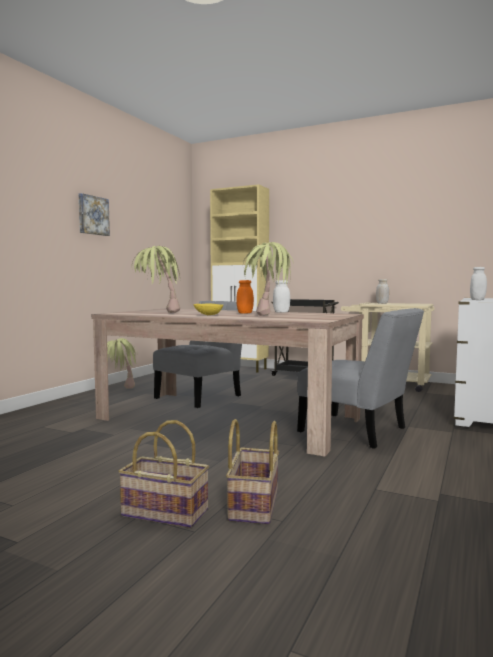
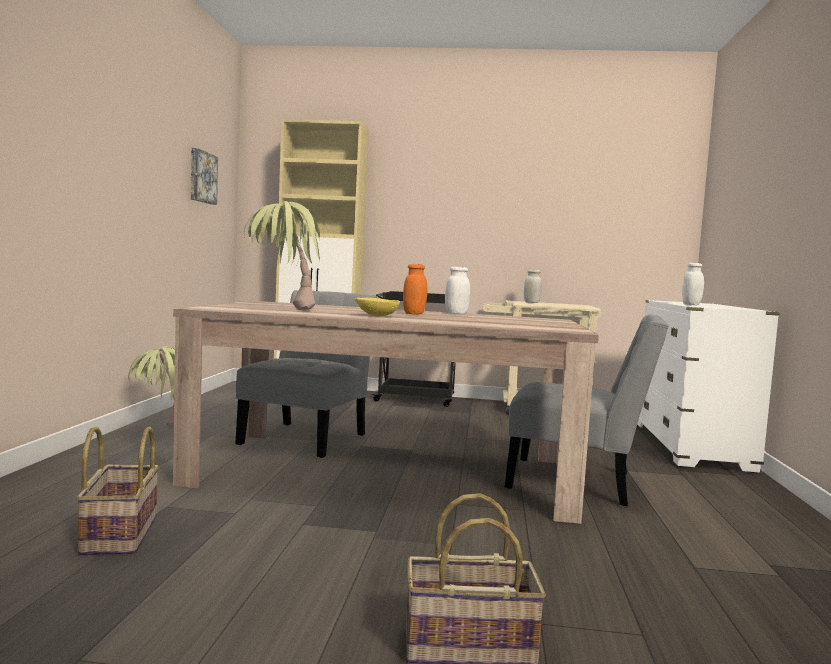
camera: 20 degrees left, 0 degrees up
picture [79,193,110,236] -> picture moved to [190,148,218,205]
basket [226,419,279,524] -> basket moved to [76,426,159,555]
potted plant [243,242,293,316] -> none

